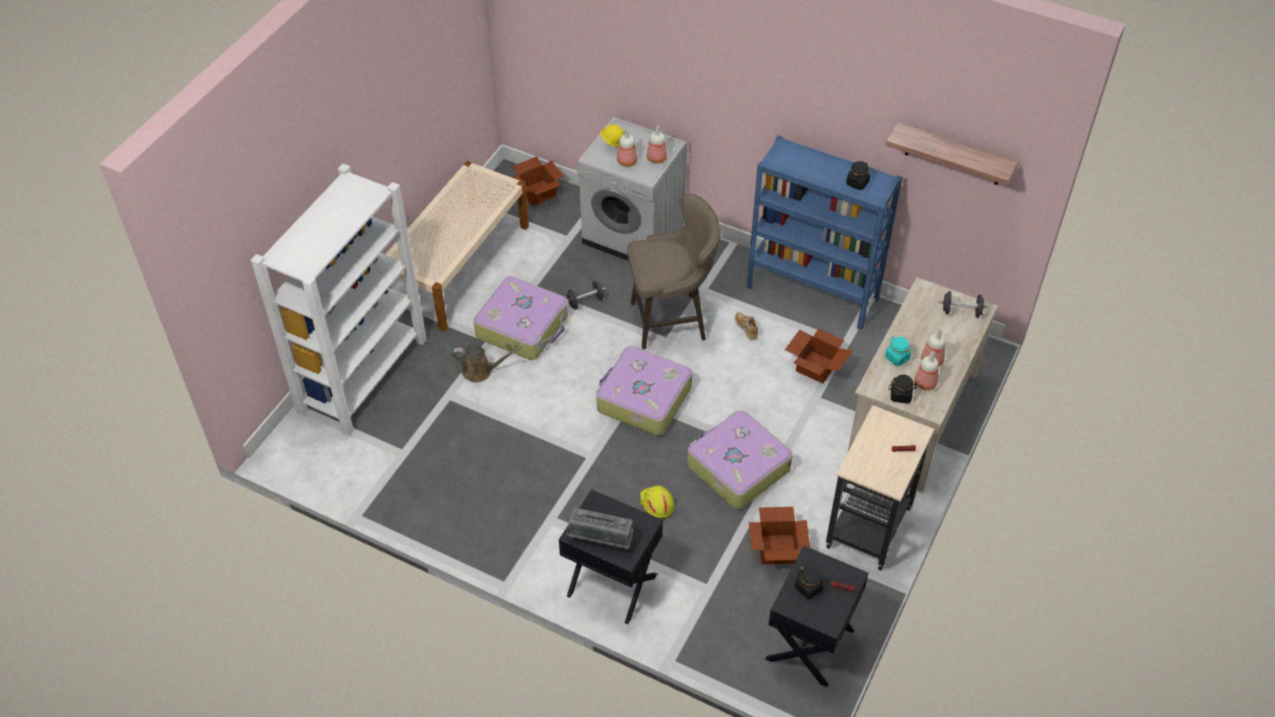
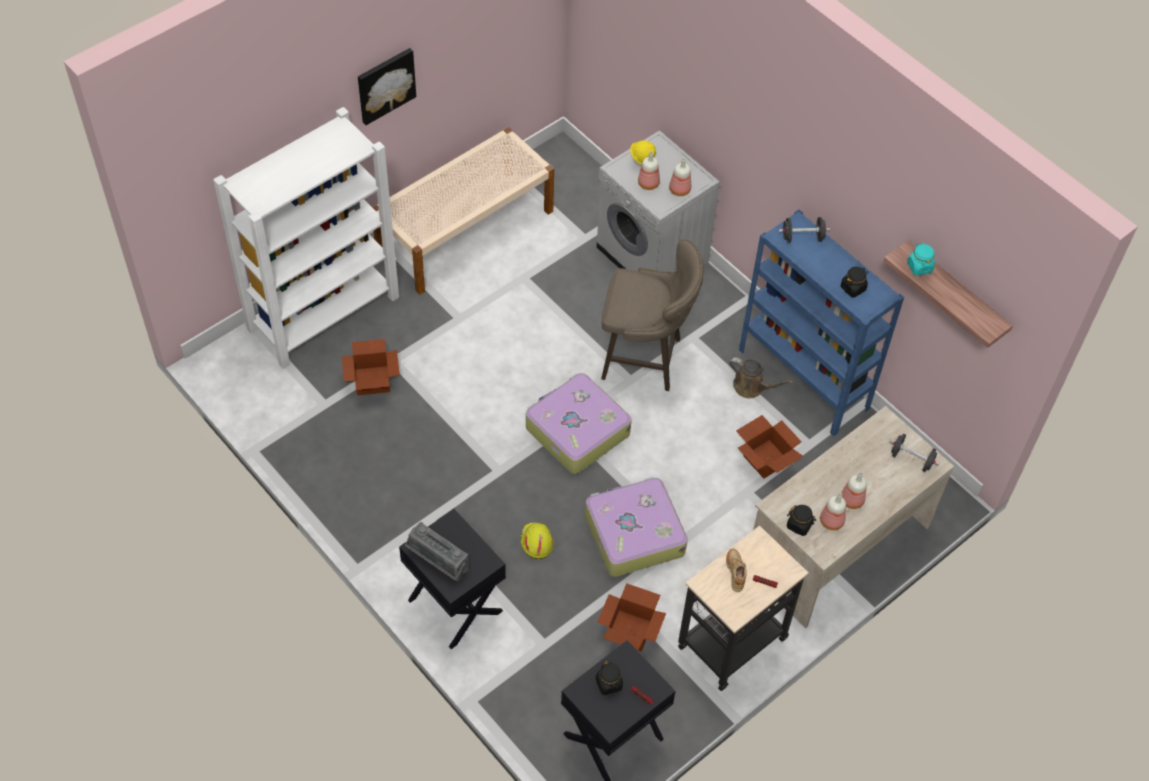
camera: 20 degrees right, 5 degrees up
brown watering can [452,345,516,383] -> brown watering can moved to [729,357,793,398]
suitcase [474,276,568,360] -> none
cardboard box [512,157,564,206] -> cardboard box moved to [342,339,400,396]
black dumbbell [567,281,606,310] -> black dumbbell moved to [778,217,830,243]
beige shoe [735,312,758,341] -> beige shoe moved to [726,549,747,592]
turquoise jar [885,336,911,366] -> turquoise jar moved to [907,243,935,276]
none -> picture [358,48,416,125]

